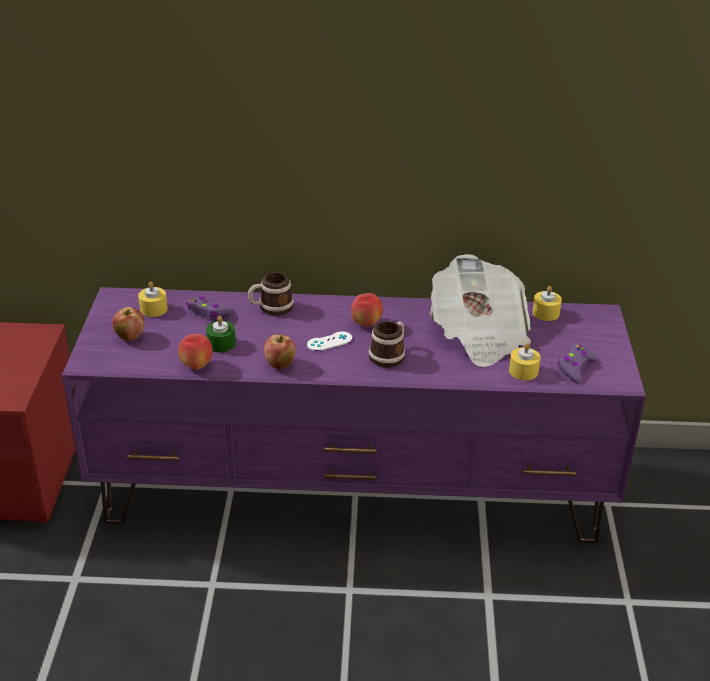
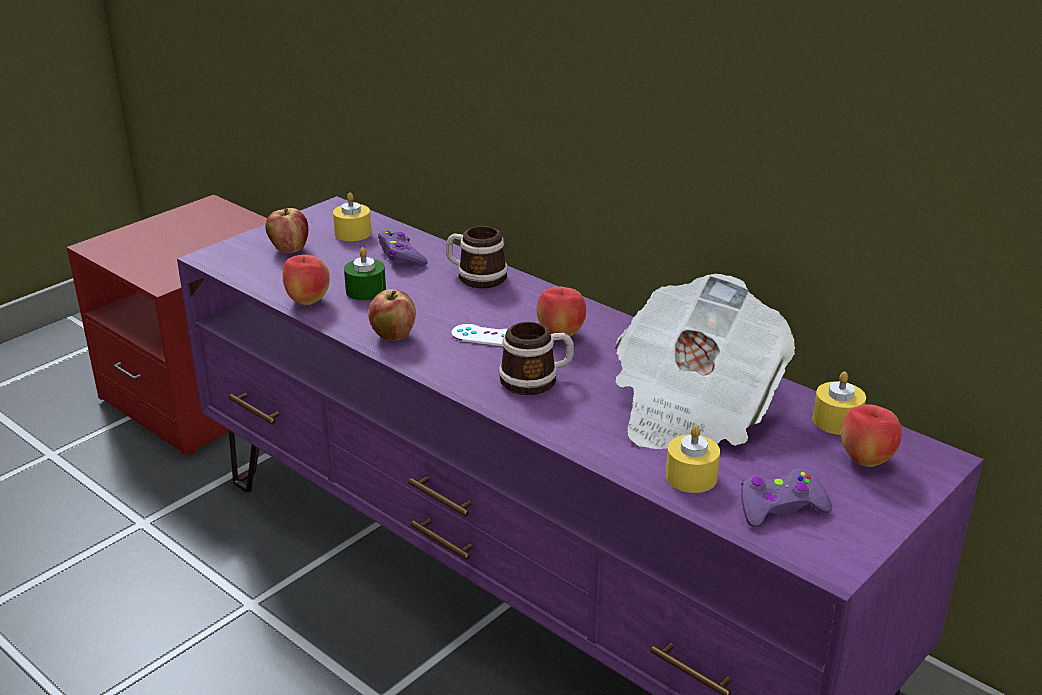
camera: 40 degrees right, 5 degrees down
none -> apple [841,404,902,467]

